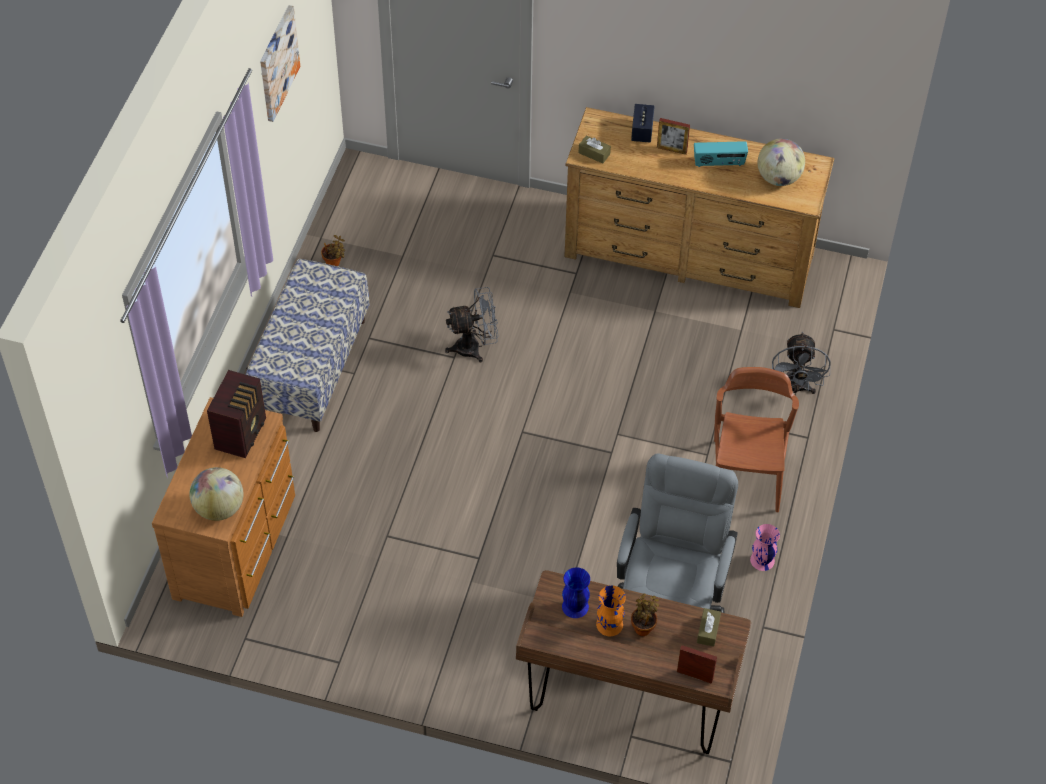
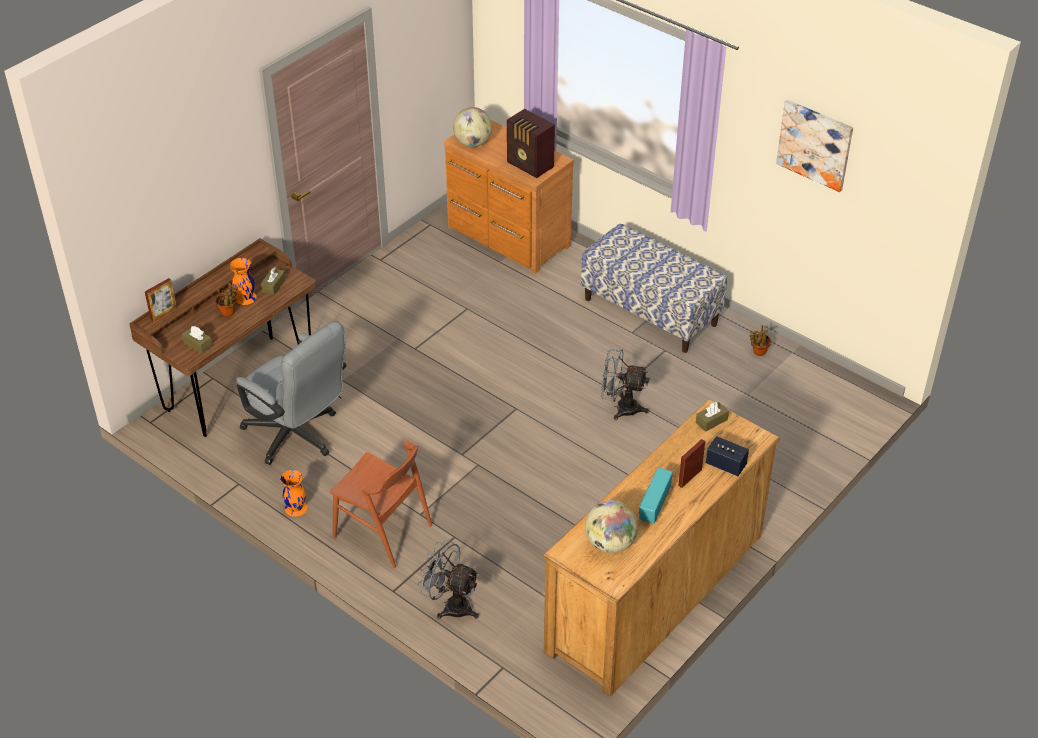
camera: 115 degrees right, 10 degrees down
grey fan [445,287,499,362] -> grey fan turned 90 degrees clockwise [601,349,649,420]
blue vase [562,567,590,618] -> brown tissue box [261,267,286,295]
pink vase [750,524,780,571] -> orange vase [280,470,307,517]

